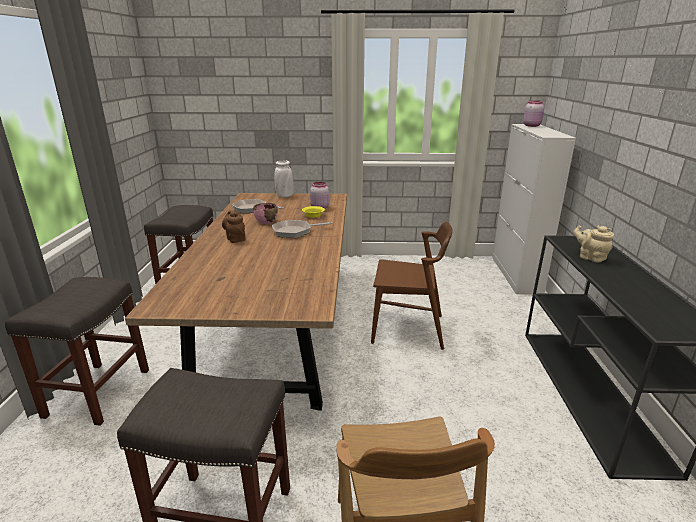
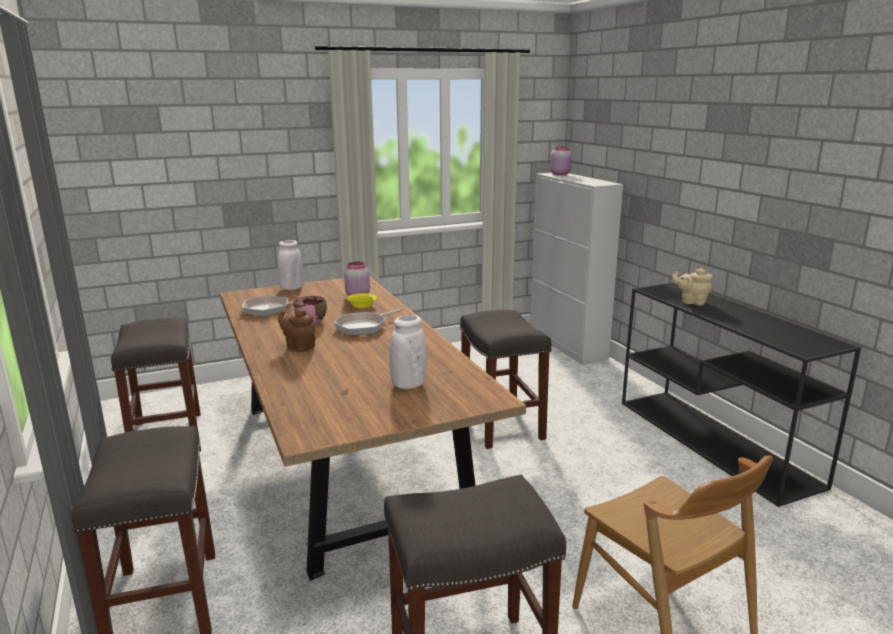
camera: 25 degrees left, 5 degrees down
brown chair [371,222,453,350] -> grey stool [460,309,551,449]
none -> white vase [390,315,427,389]

